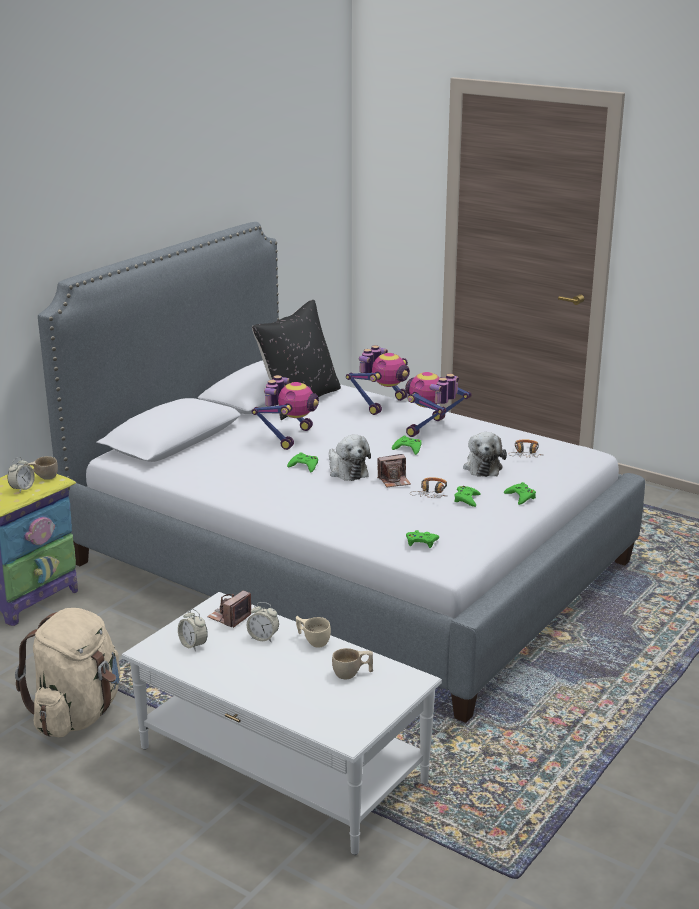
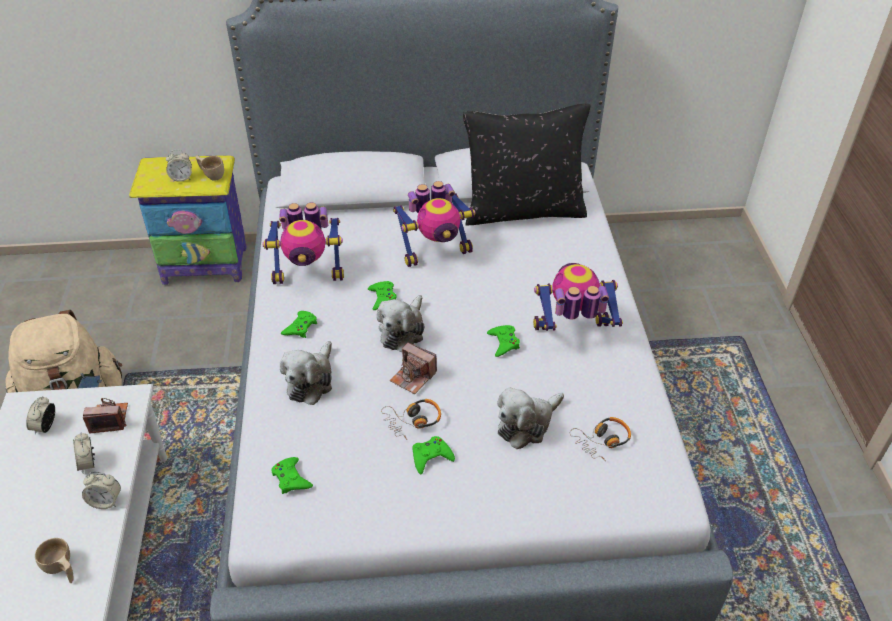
camera: 50 degrees right, 20 degrees up
beige cup [296,616,331,648] -> alarm clock [82,472,121,509]
toy robot [346,345,410,415] -> toy robot moved to [263,202,344,284]
green game controller [504,482,536,505] -> green game controller moved to [281,311,317,338]
none -> plush toy [280,341,332,405]

